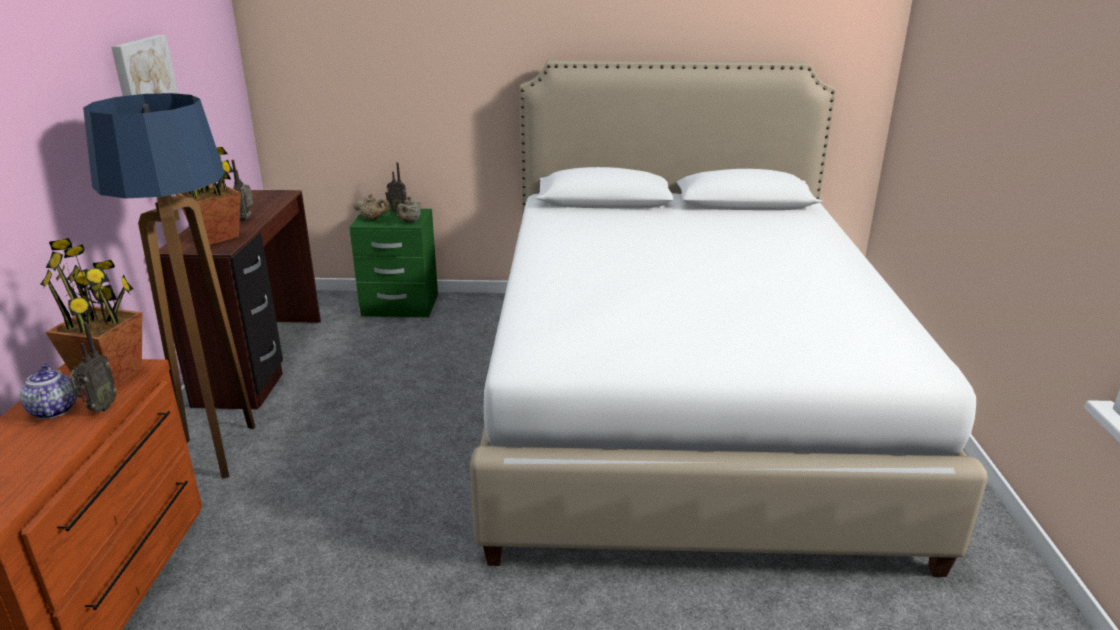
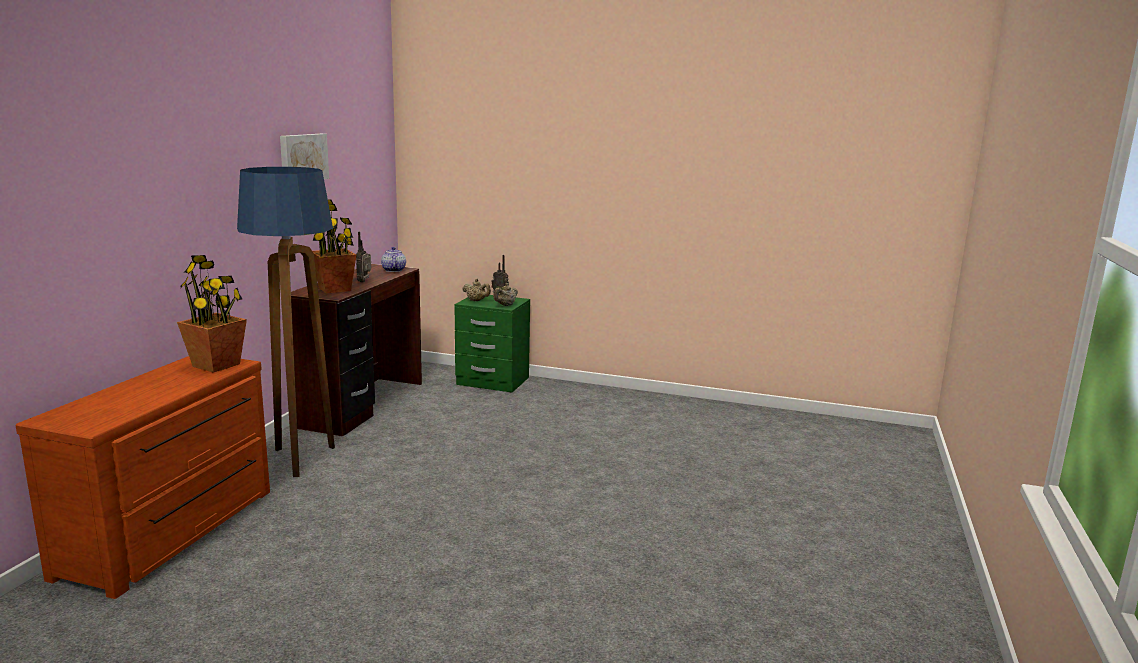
camera: 15 degrees right, 10 degrees down
teapot [20,364,77,419] -> teapot moved to [381,247,406,272]
radio [69,322,117,412] -> none
white bed [470,60,988,577] -> none

